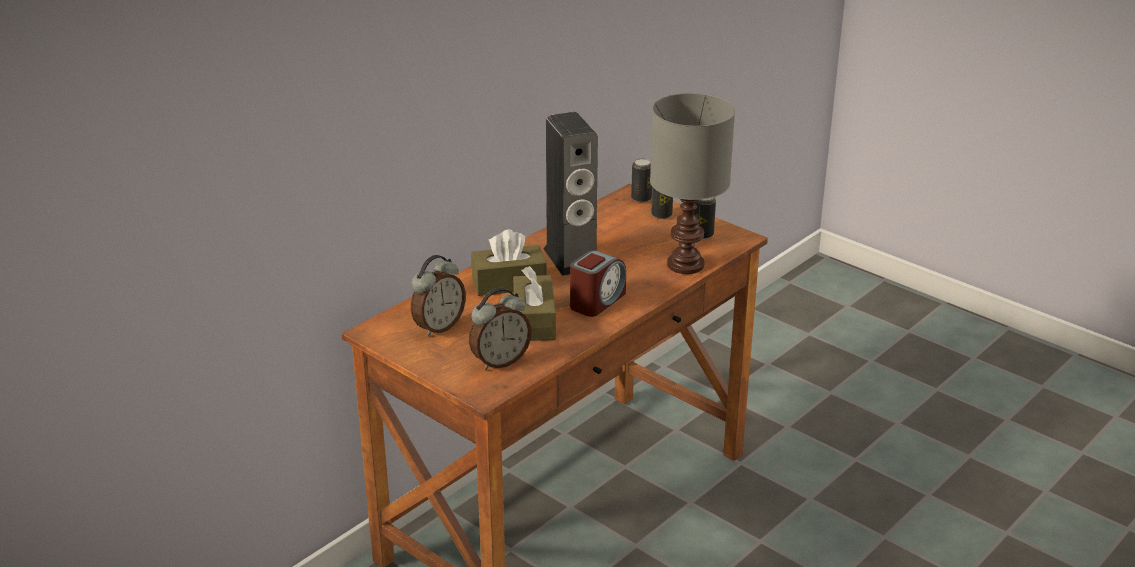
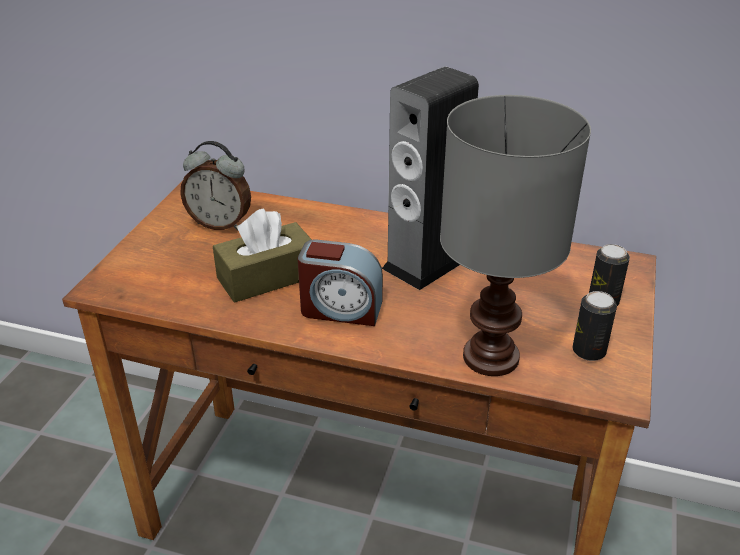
camera: 65 degrees right, 5 degrees up
alarm clock [469,288,532,370] -> none
brown tissue box [471,229,547,296] -> none
can [631,158,652,202] -> none

